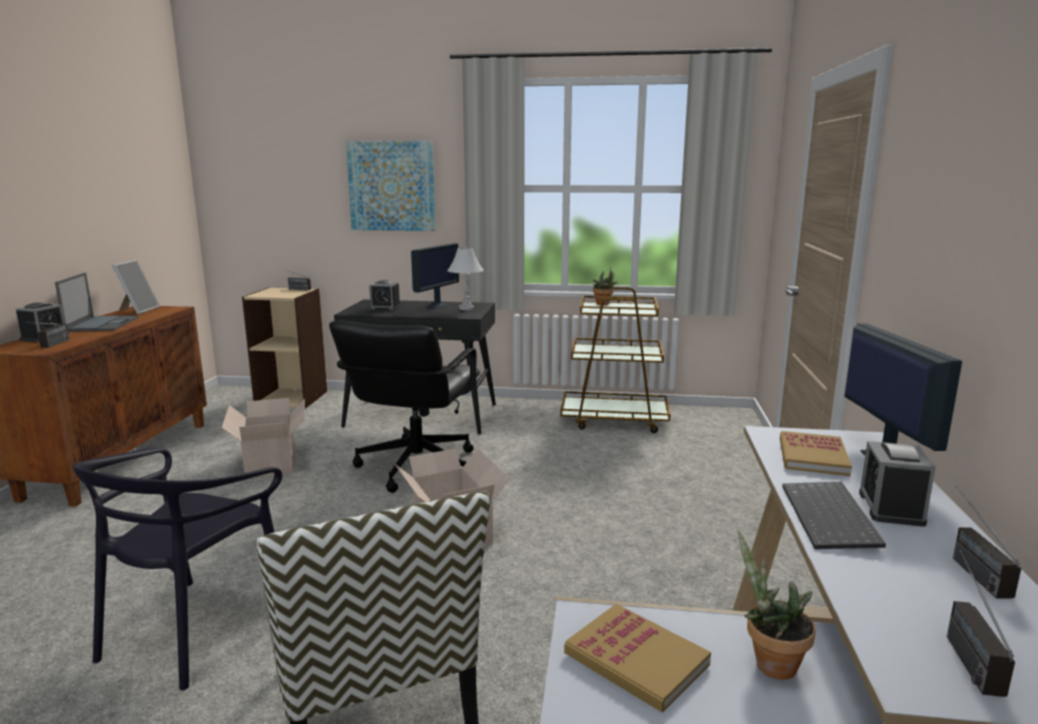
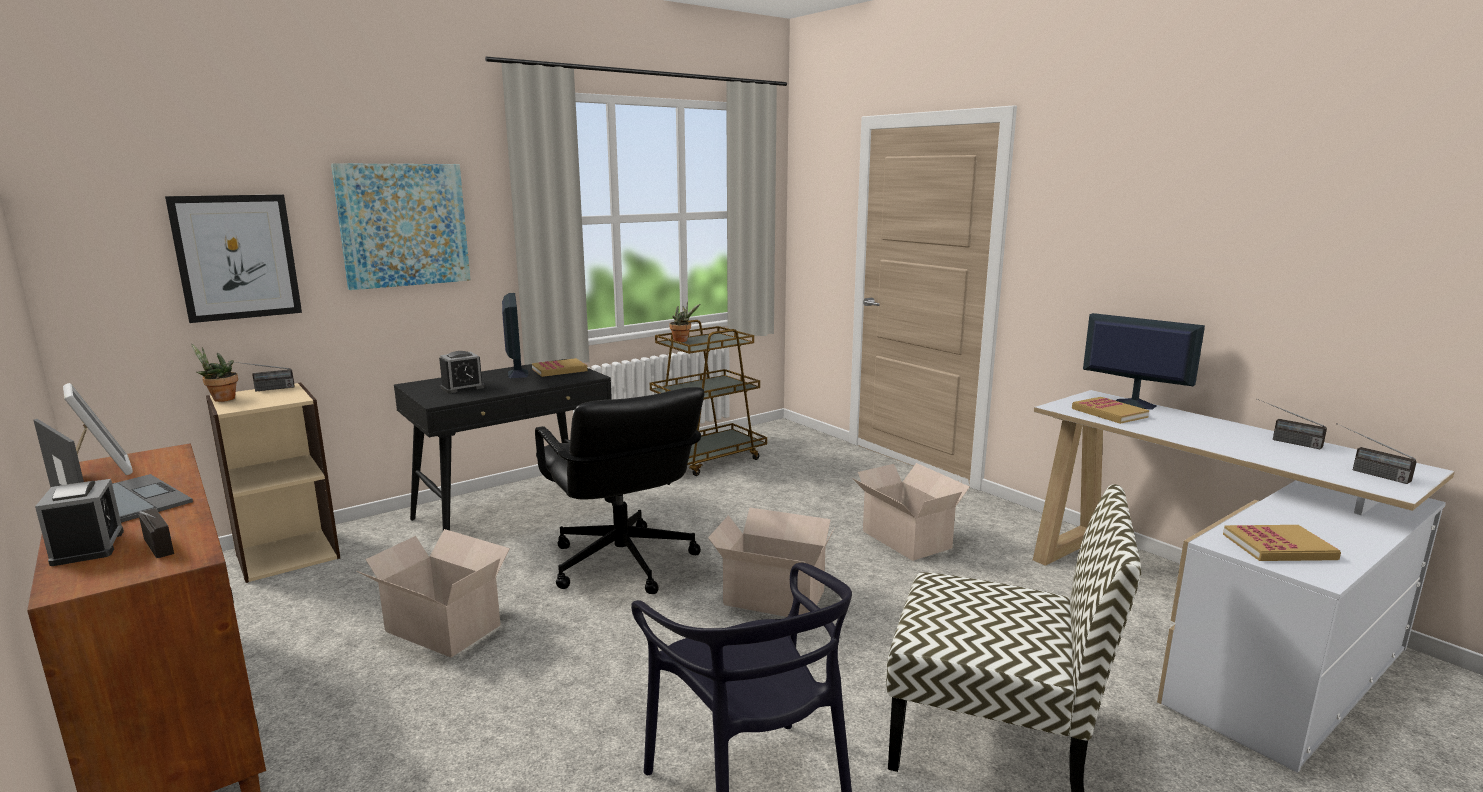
camera: 45 degrees left, 0 degrees up
white table lamp [447,248,484,310] -> book [532,358,588,377]
potted plant [738,530,815,680] -> potted plant moved to [191,343,238,402]
keyboard [783,482,886,549] -> none
alarm clock [859,441,936,527] -> none
none -> picture [165,194,302,323]
none -> cardboard box [852,463,970,561]

